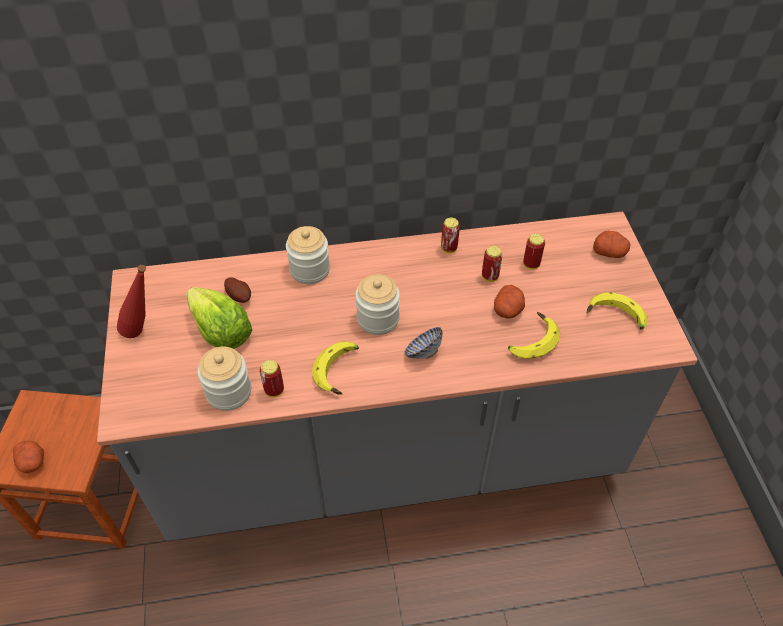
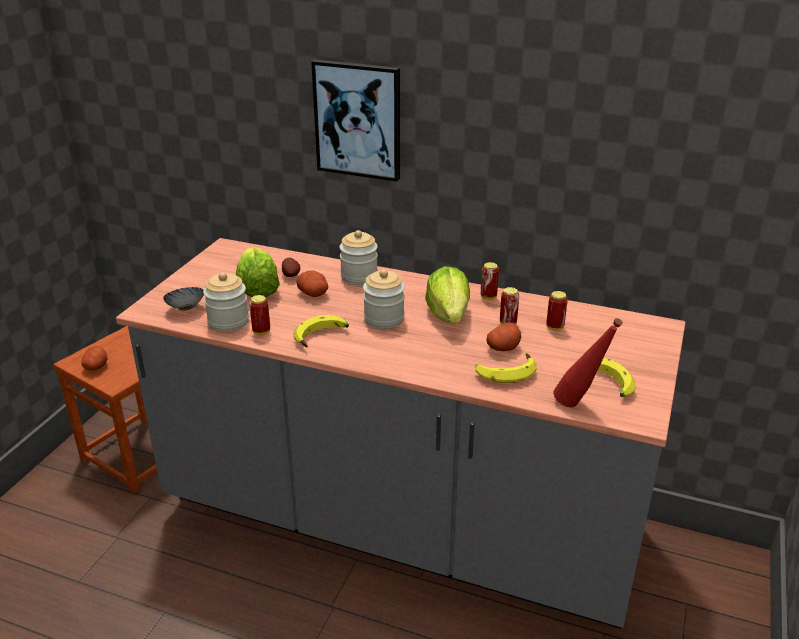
camera: 30 degrees right, 20 degrees down
red bottle [117,265,146,338] -> red bottle moved to [554,318,623,407]
bowl [404,327,443,359] -> bowl moved to [163,287,204,311]
potato [593,231,630,258] -> potato moved to [297,270,328,297]
none -> picture [311,59,400,182]
none -> lettuce [425,266,470,323]

